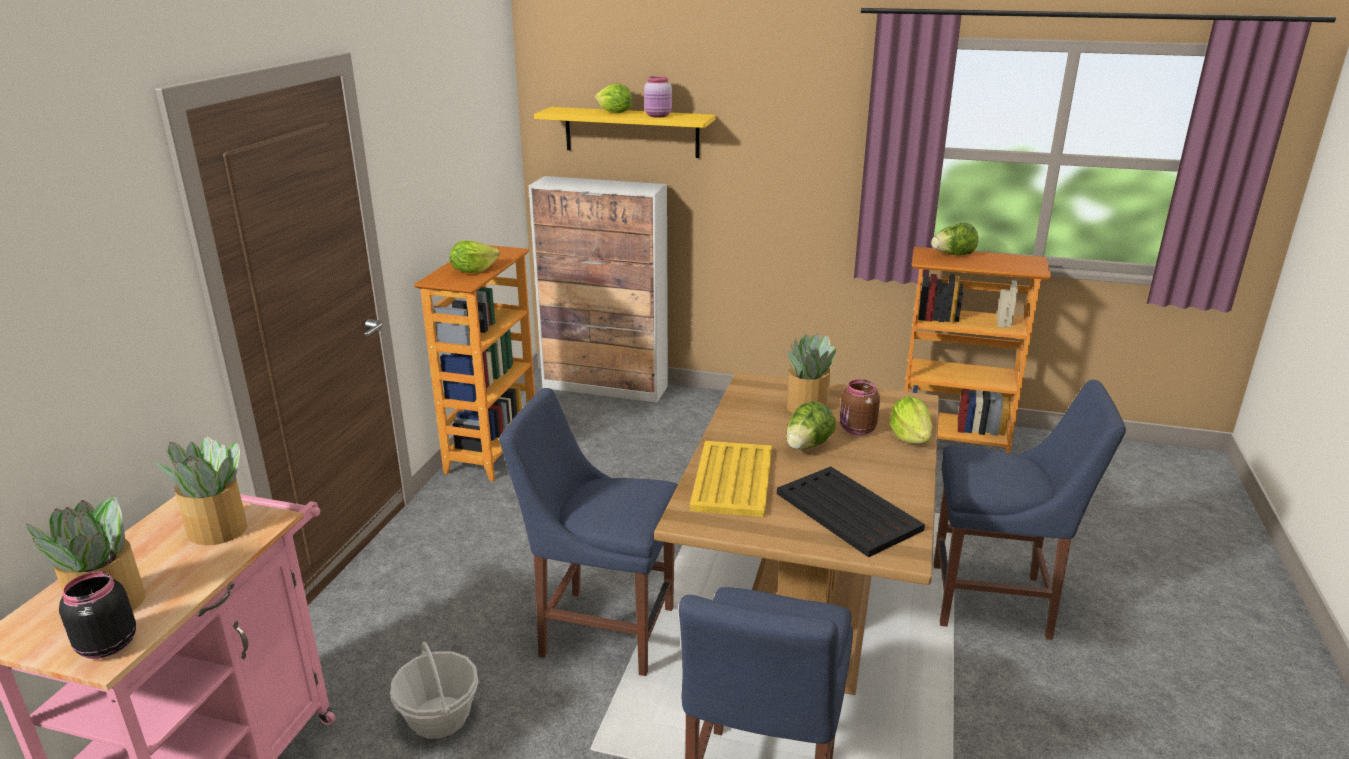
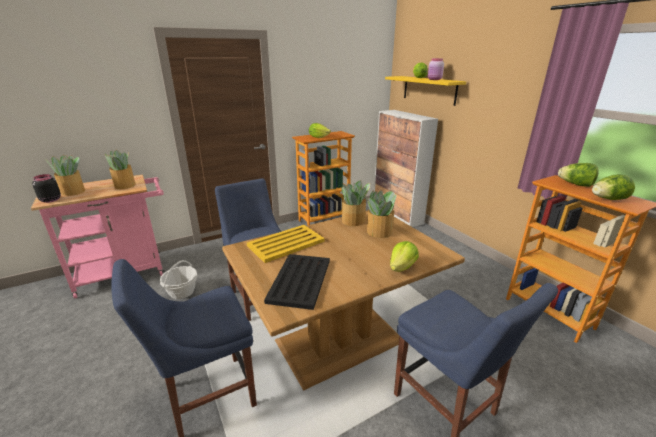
camera: 45 degrees right, 0 degrees up
lettuce [786,401,836,450] -> lettuce moved to [592,174,635,200]
brown jar [840,379,880,435] -> none
none -> potted plant [341,180,370,226]

